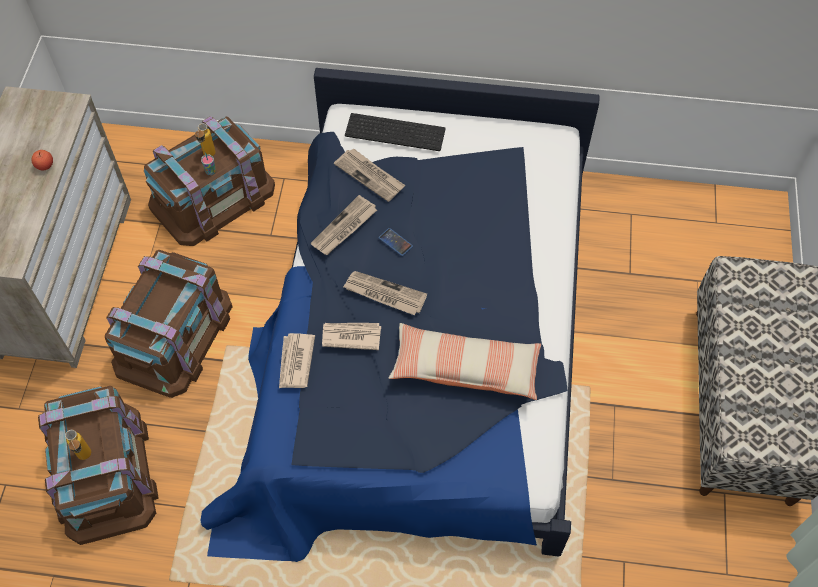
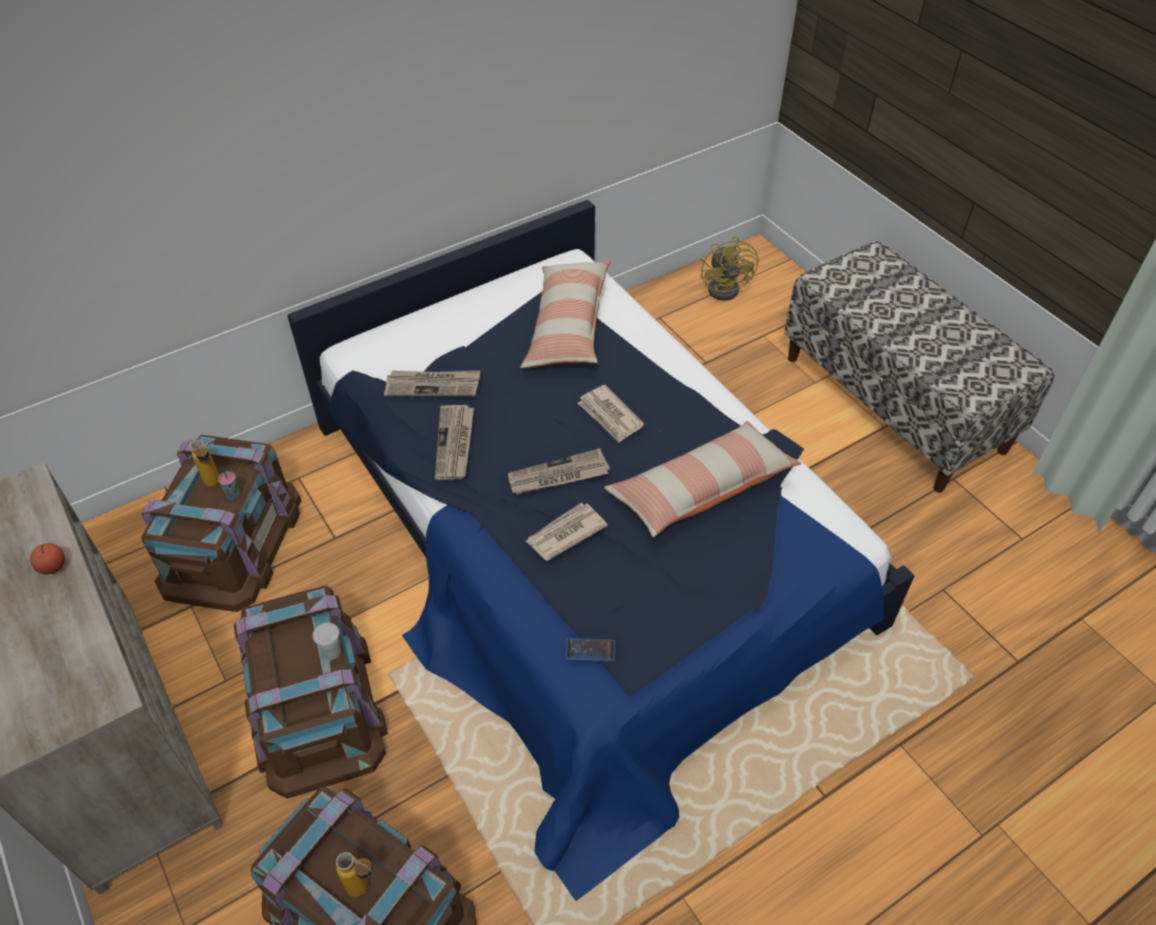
camera: 40 degrees left, 10 degrees down
newspaper [279,333,315,388] -> newspaper moved to [578,385,644,443]
keyboard [345,113,446,151] -> none
phone [378,228,413,256] -> phone moved to [565,638,615,662]
none -> white cup [313,623,341,660]
none -> pillow [520,260,611,368]
none -> yellow fan [701,236,758,301]

